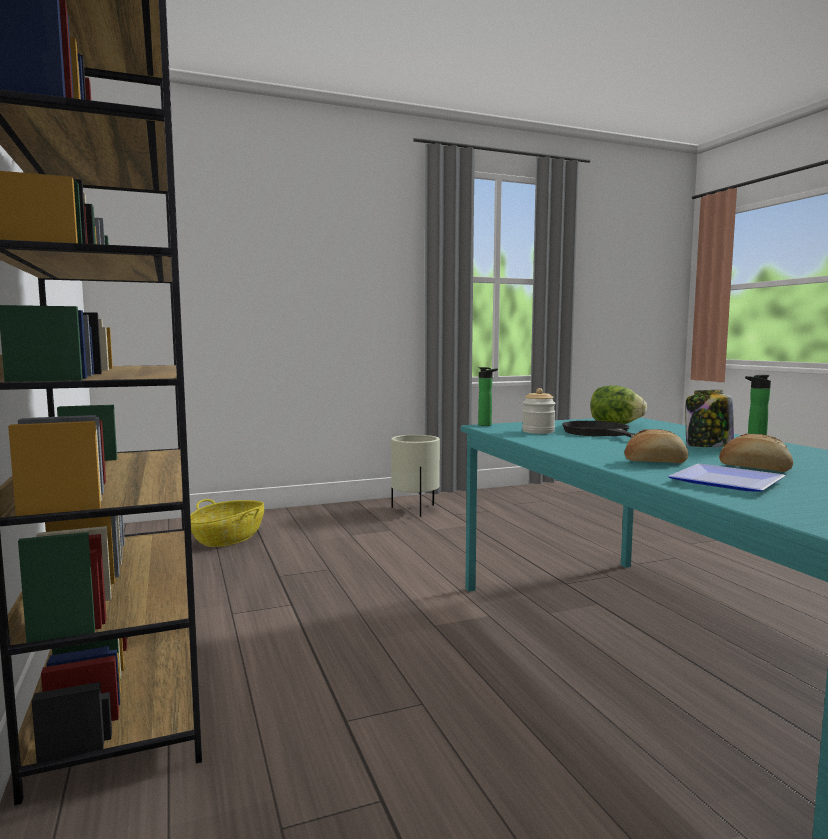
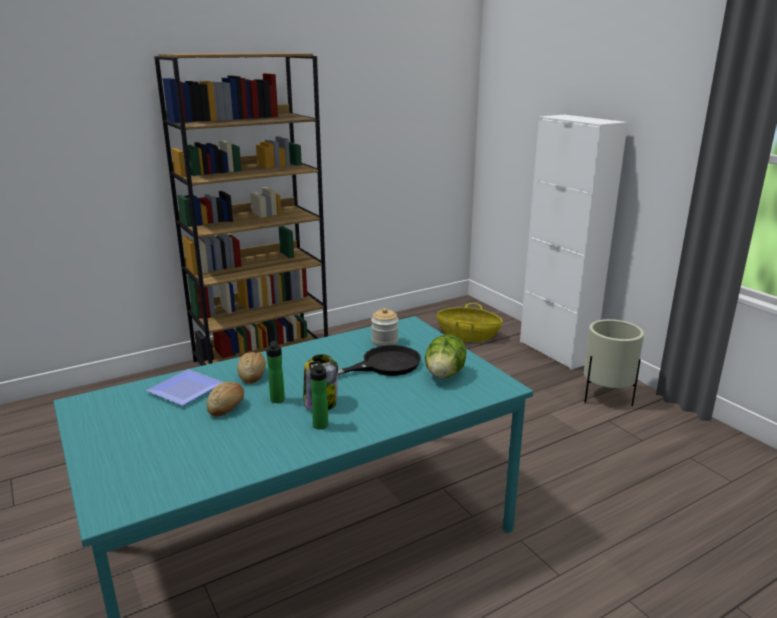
camera: 80 degrees right, 15 degrees up
bottle [478,367,498,426] -> bottle moved to [266,341,285,403]
none -> white cabinet [520,115,628,370]

